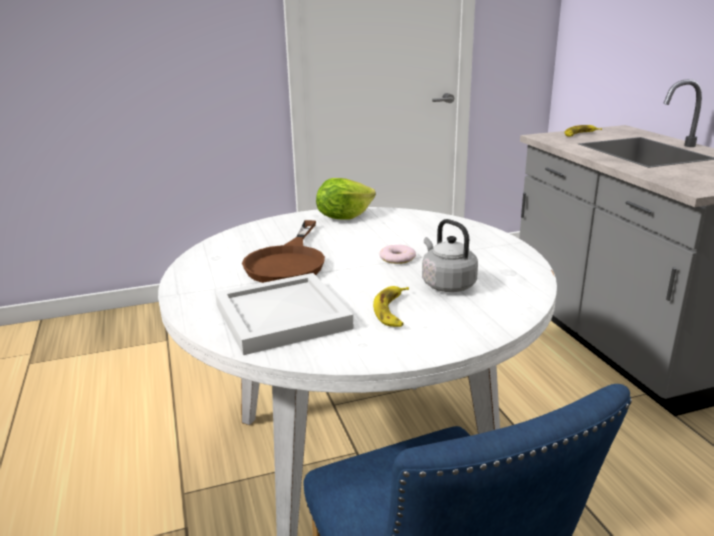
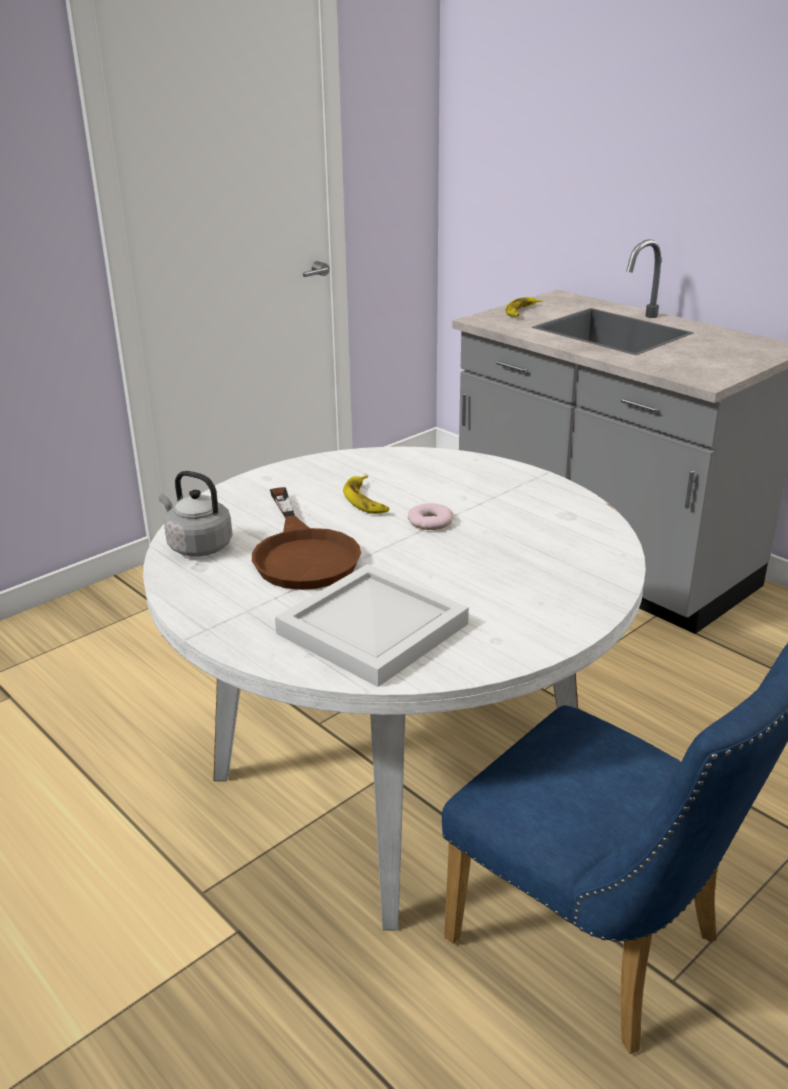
camera: 25 degrees left, 5 degrees up
lettuce [316,178,376,220] -> none
banana [373,286,409,327] -> banana moved to [343,475,389,514]
grey kettle [422,219,478,292] -> grey kettle moved to [159,471,233,557]

